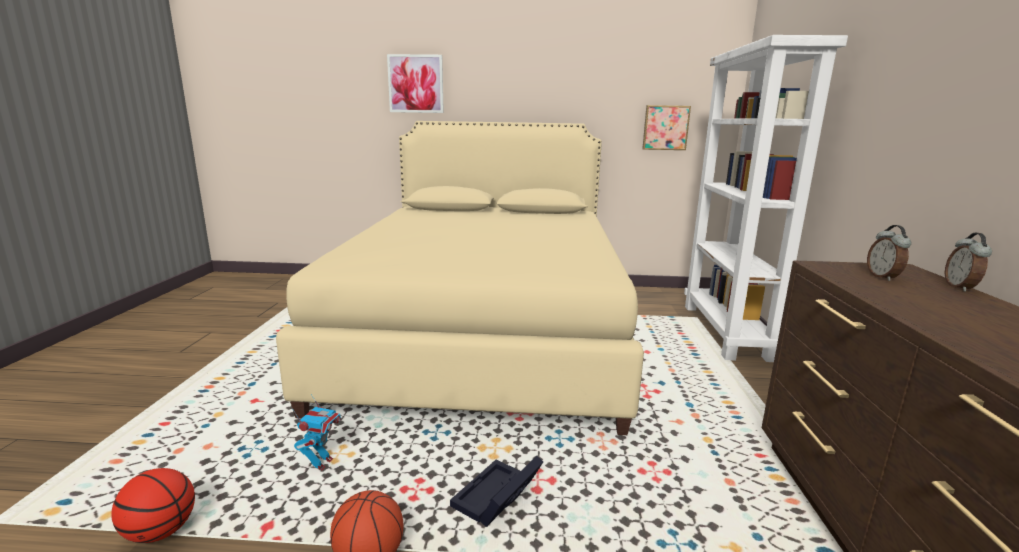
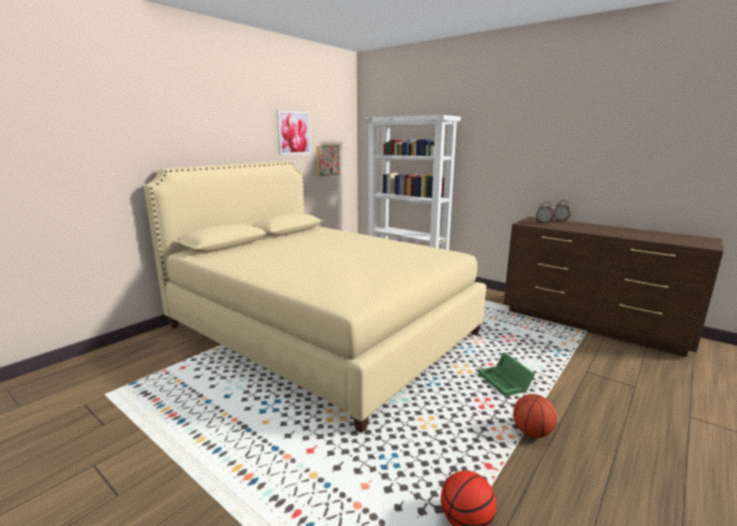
camera: 55 degrees left, 0 degrees up
toy robot [292,394,341,470] -> none
picture [387,54,444,113] -> picture moved to [276,110,311,155]
black storage box [450,456,543,527] -> green storage box [479,352,535,397]

